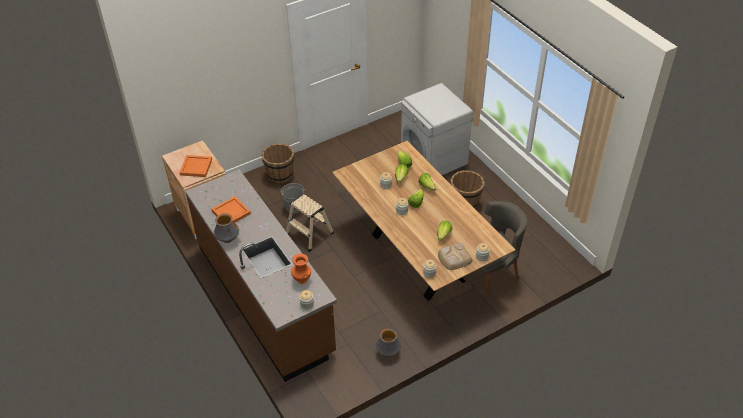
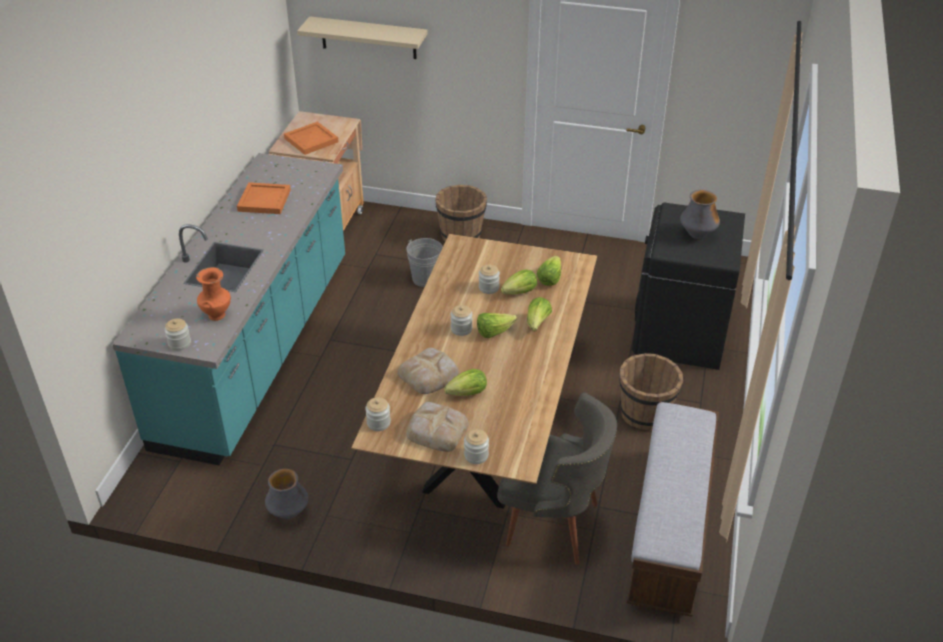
camera: 45 degrees right, 5 degrees down
brown counter [185,169,337,382] -> turquoise counter [112,153,345,465]
vase [214,213,239,243] -> vase moved to [680,190,720,239]
beige step ladder [286,193,334,252] -> none
white washing machine [401,83,473,175] -> black washing machine [632,203,745,370]
none -> beige shelf [297,16,427,59]
none -> bread [397,348,460,394]
none -> bench [627,402,719,617]

